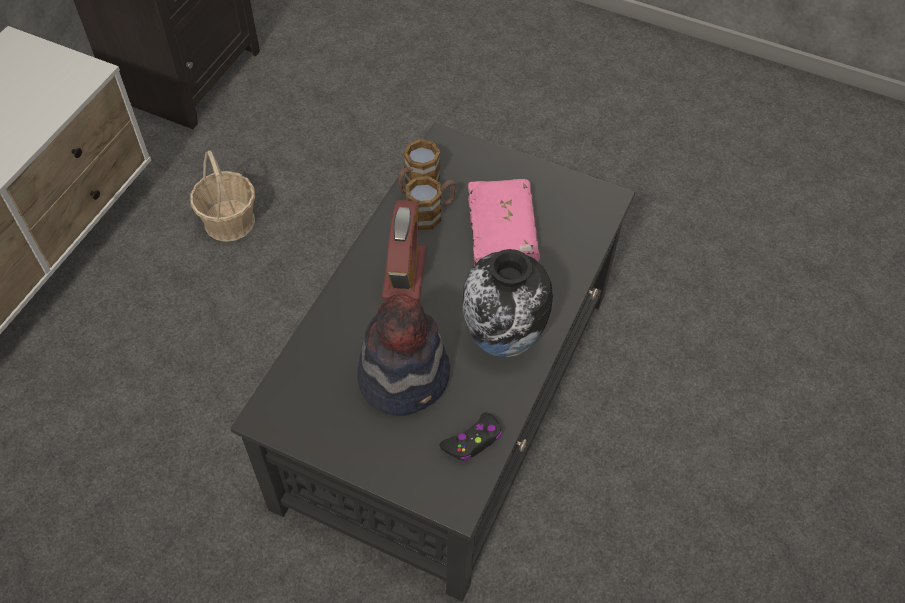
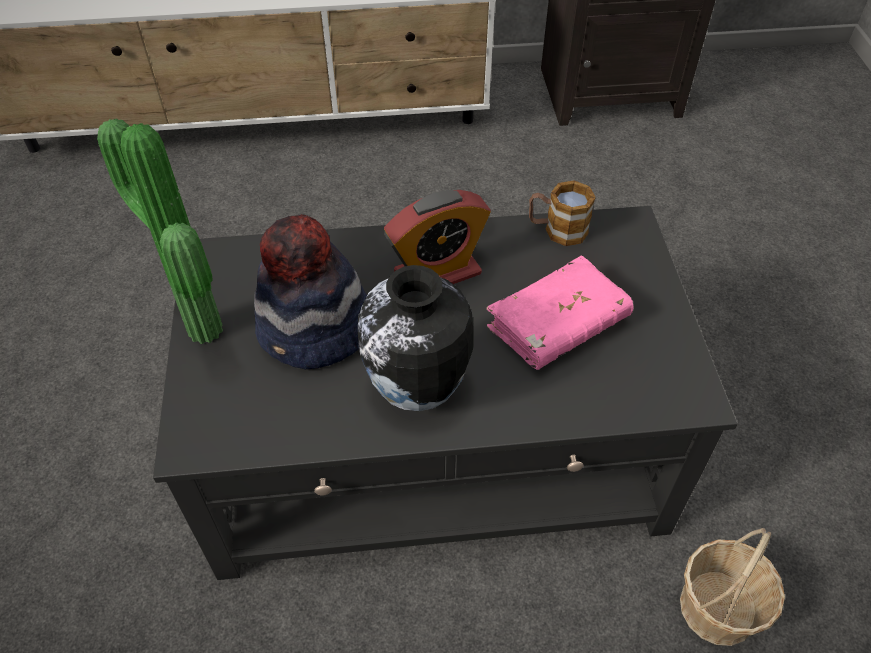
camera: 60 degrees right, 5 degrees down
basket [190,150,255,242] -> basket moved to [680,528,785,646]
mug [406,176,456,230] -> none
black game controller [439,413,502,461] -> none
none -> potted plant [97,119,223,344]

